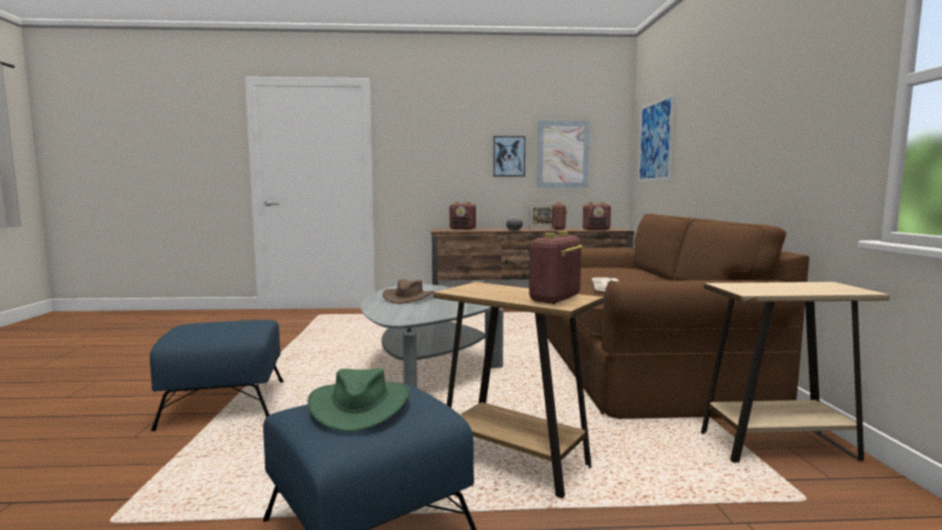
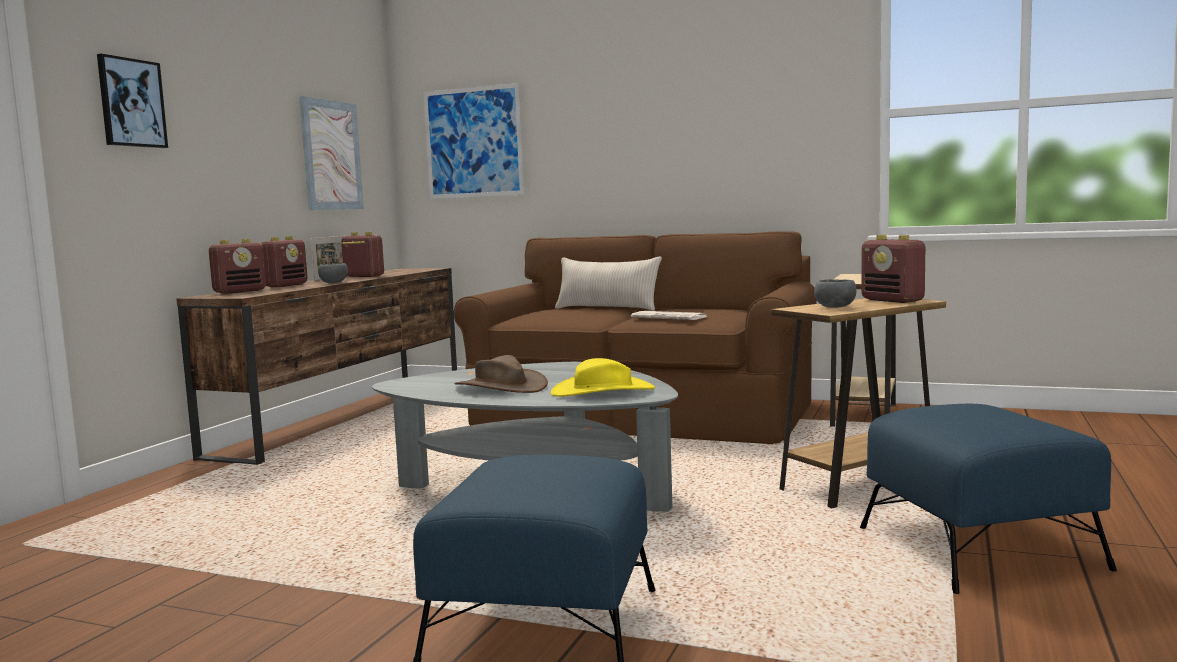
camera: 65 degrees left, 0 degrees up
green hat [308,368,410,432] -> none
picture [493,136,525,177] -> picture moved to [97,54,168,148]
radio [583,202,611,230] -> radio moved to [261,236,308,287]
none -> yellow hat [551,358,655,397]
none -> beige pillow [555,257,662,311]
none -> grey bowl [814,279,857,308]

